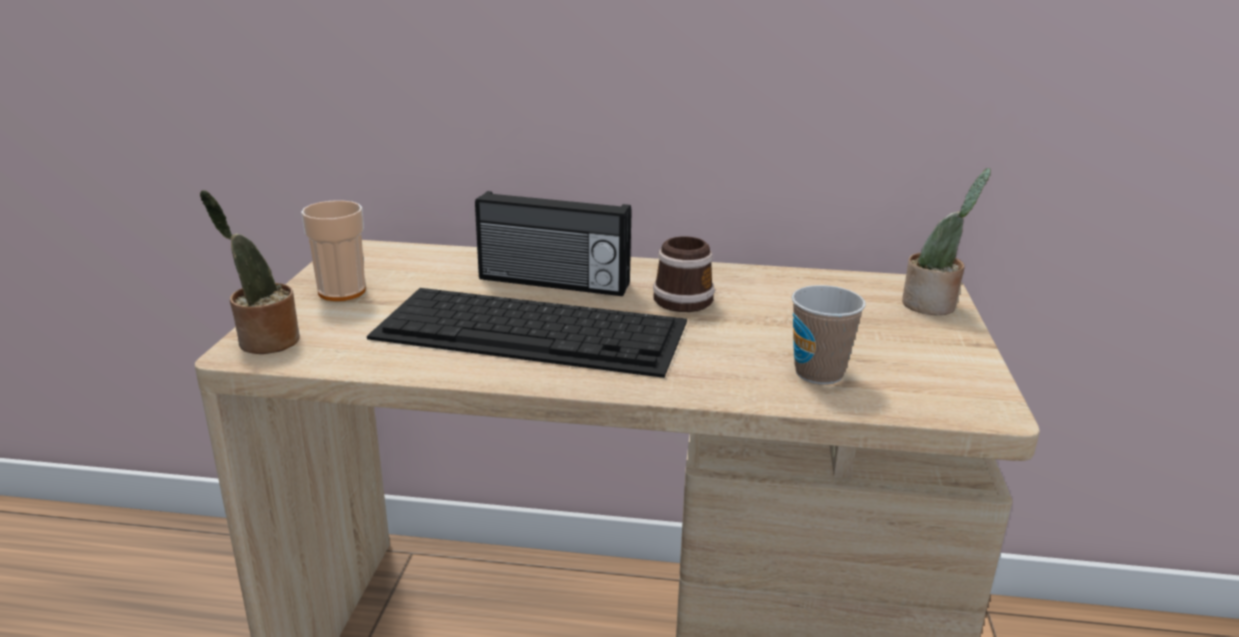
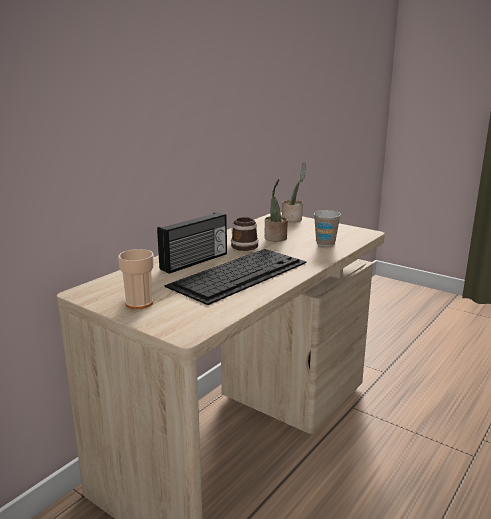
camera: 60 degrees left, 5 degrees down
potted plant [200,190,300,354] -> potted plant moved to [264,179,288,242]

